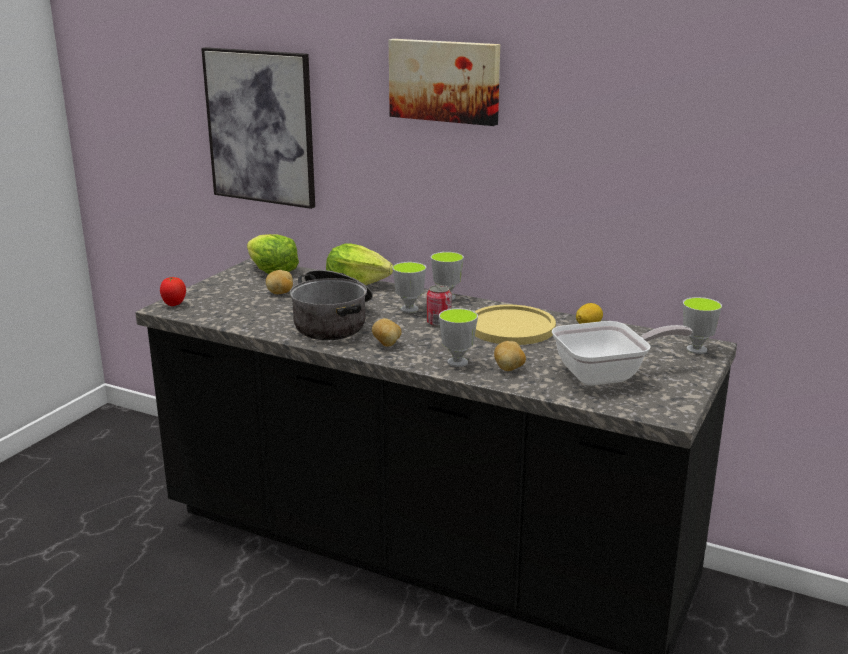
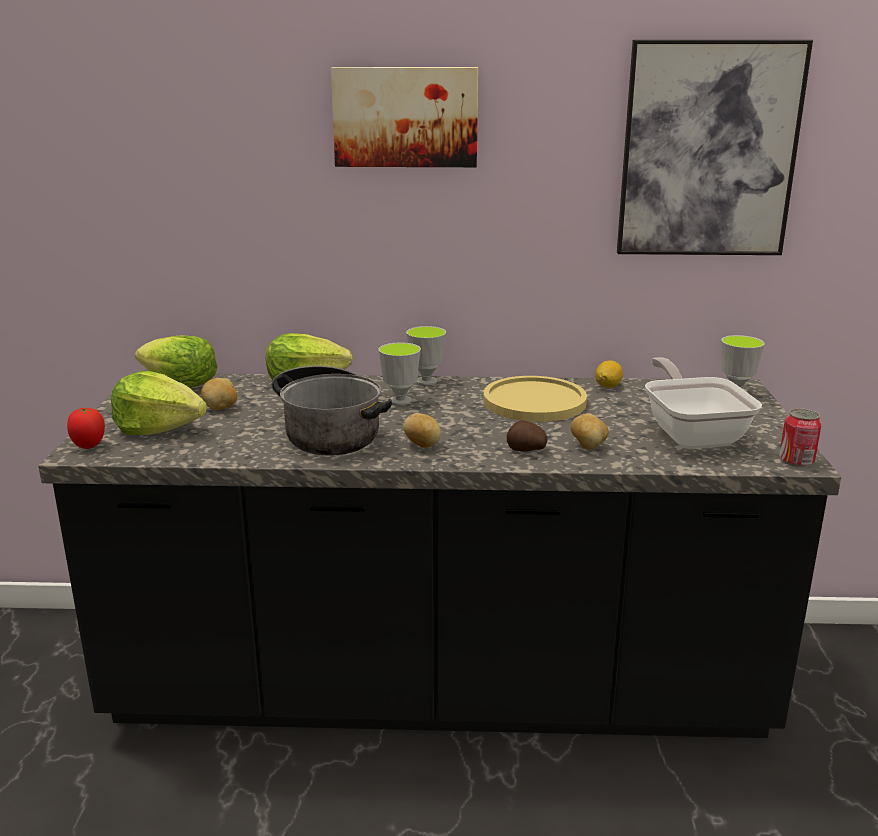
camera: 25 degrees left, 0 degrees up
picture [201,47,315,209] -> picture moved to [617,40,813,255]
can [427,285,452,327] -> can moved to [779,408,822,467]
cup [439,308,478,367] -> potato [507,420,548,452]
frying pan [552,321,693,386] -> frying pan turned 60 degrees counterclockwise [645,357,762,449]
none -> lettuce [111,371,207,435]

